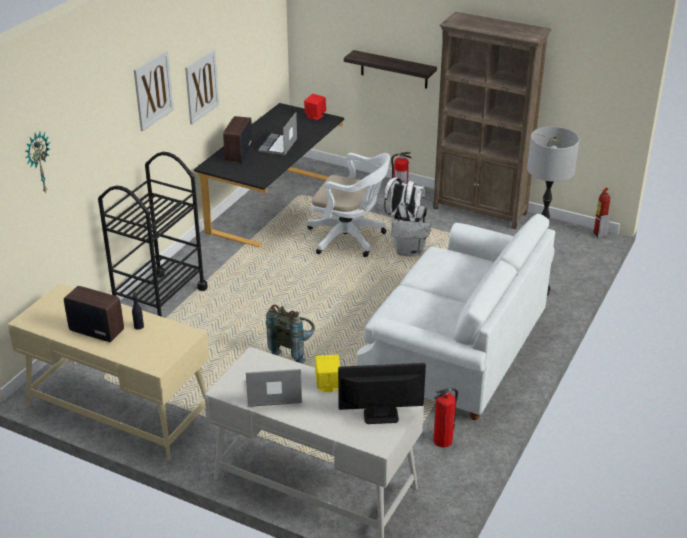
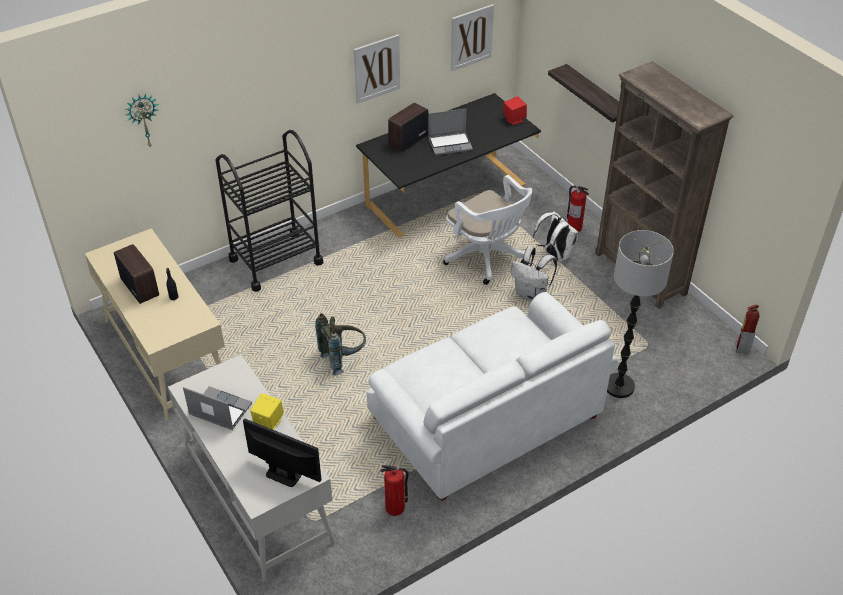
camera: 30 degrees right, 10 degrees up
picture [134,50,174,131] -> picture moved to [451,4,494,71]
laptop [258,112,297,156] -> laptop turned 150 degrees counterclockwise [428,109,473,155]

